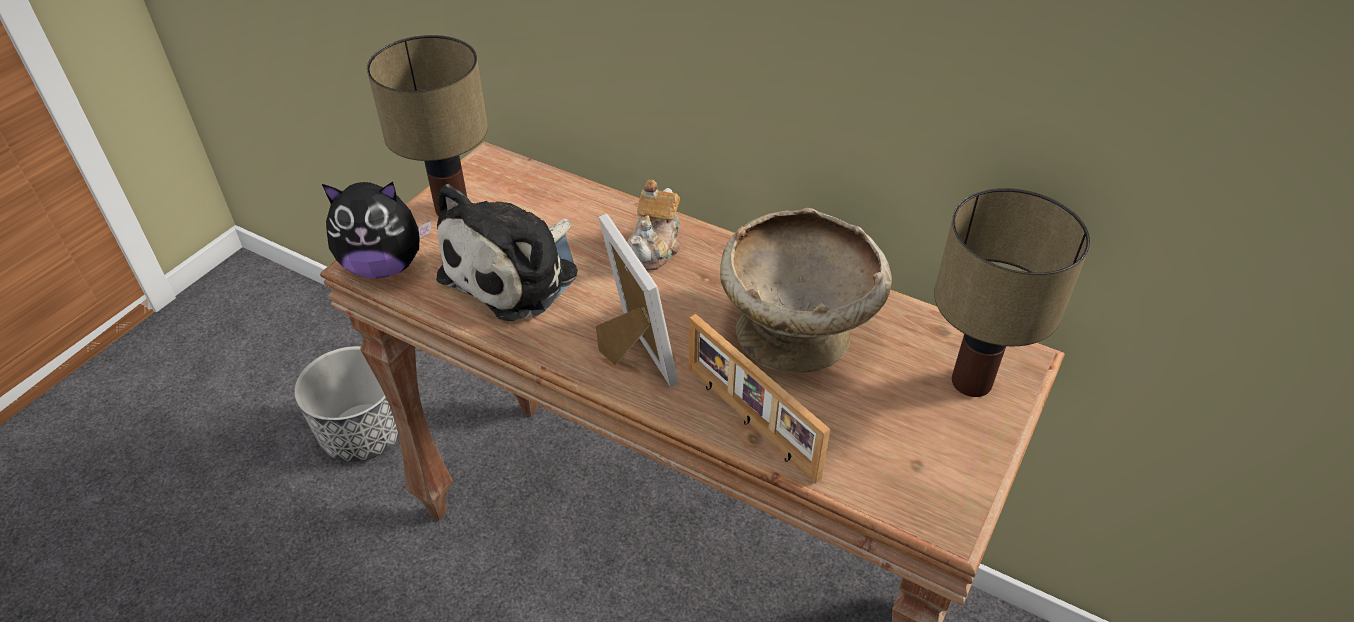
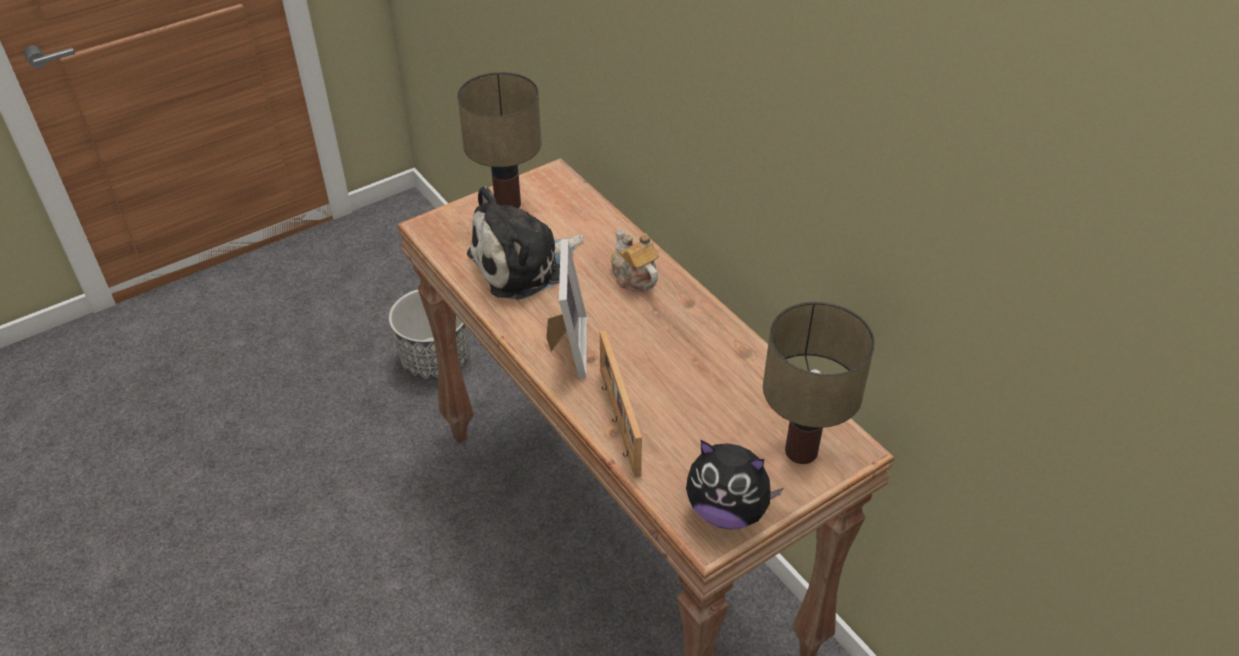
camera: 25 degrees right, 0 degrees up
plush toy [322,182,431,279] -> plush toy moved to [686,440,783,530]
teapot [627,180,682,271] -> teapot turned 105 degrees clockwise [611,229,659,292]
beige bowl [720,208,892,373] -> none

